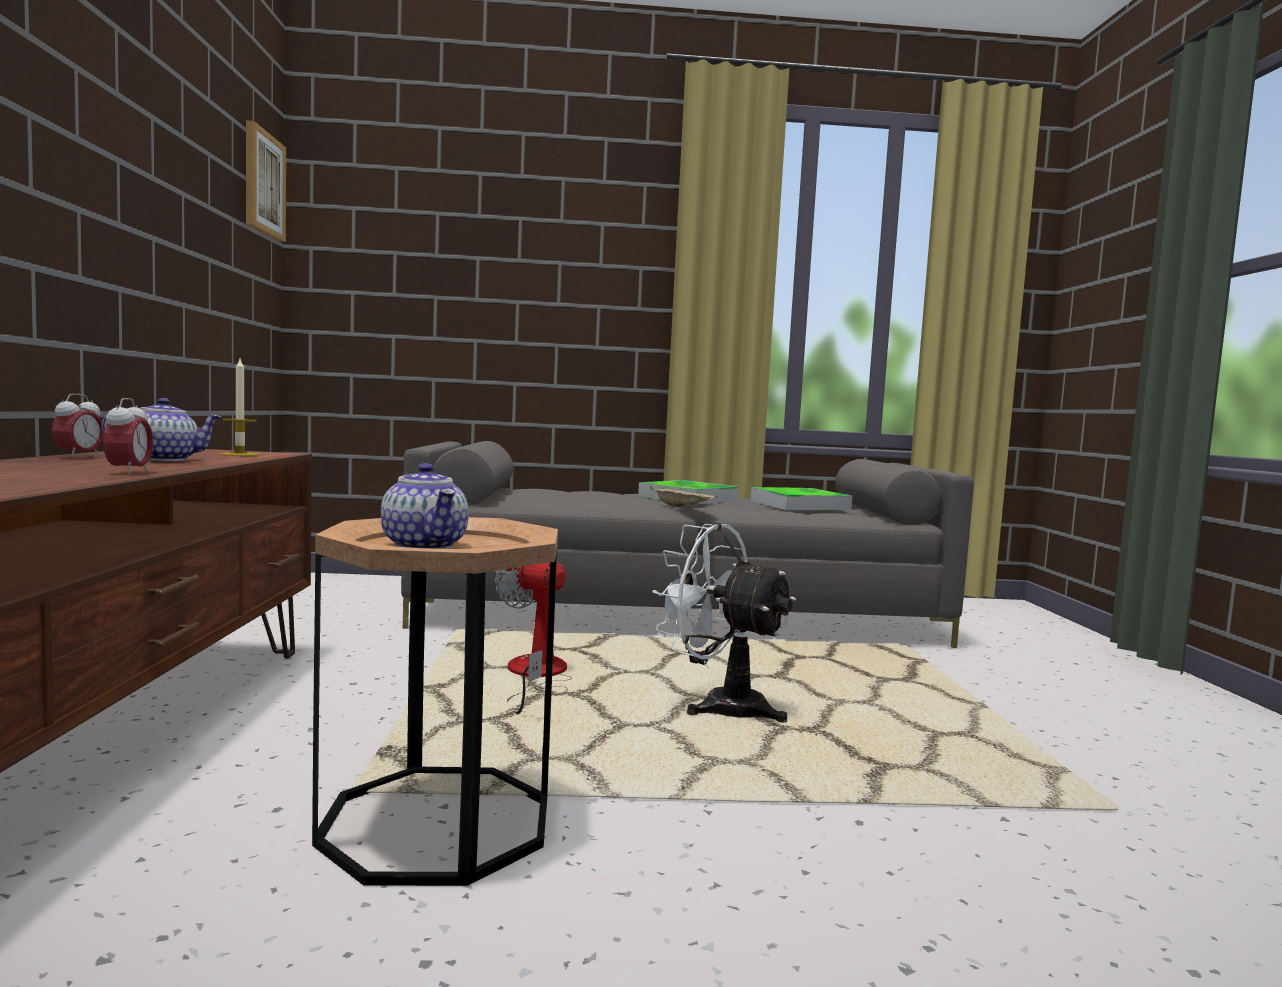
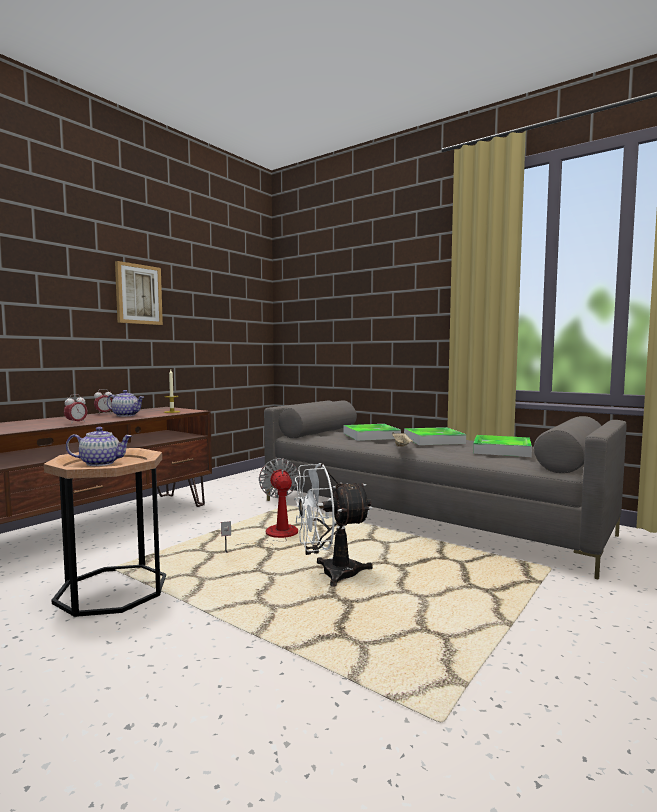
camera: 40 degrees right, 0 degrees up
picture [246,120,286,242] -> picture moved to [115,261,163,325]
teapot [381,463,469,549] -> teapot turned 105 degrees counterclockwise [66,427,132,466]
white fan [652,523,796,723] -> white fan turned 90 degrees counterclockwise [294,463,373,587]
none -> tray [344,424,401,441]

